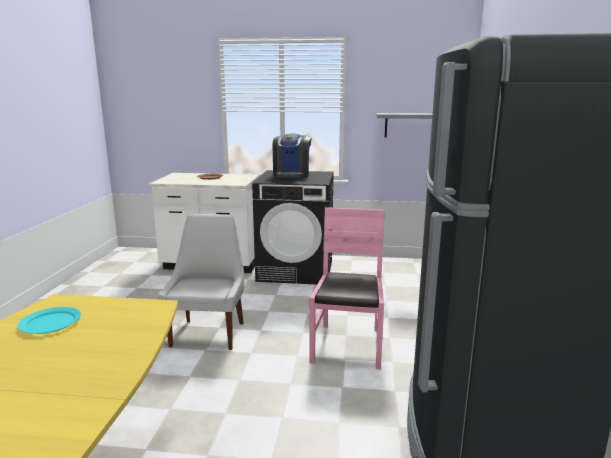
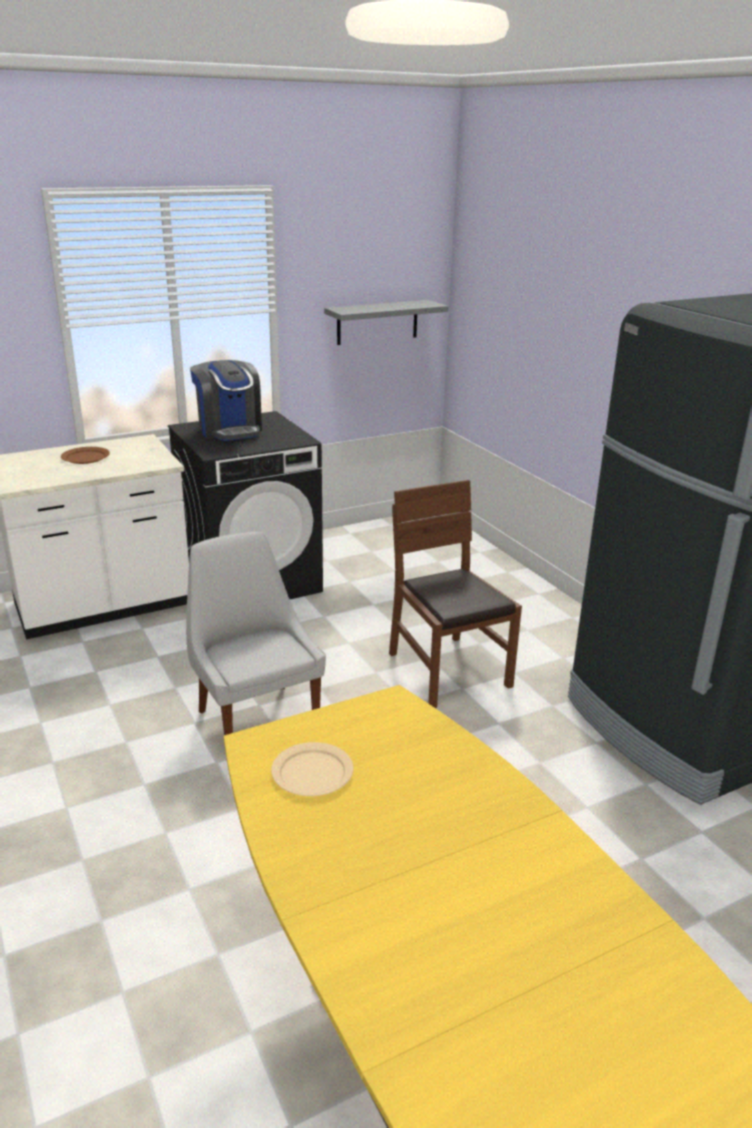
camera: 35 degrees left, 10 degrees up
turquoise plate [18,307,81,334] -> beige plate [271,742,354,796]
pink chair [309,207,385,370] -> brown chair [389,480,522,708]

